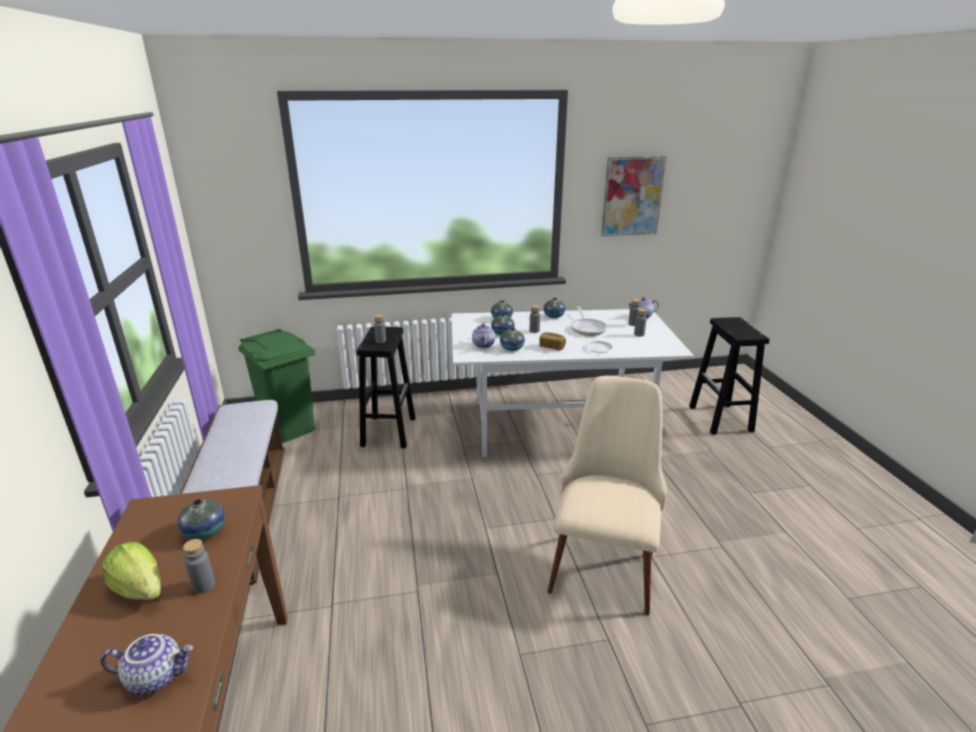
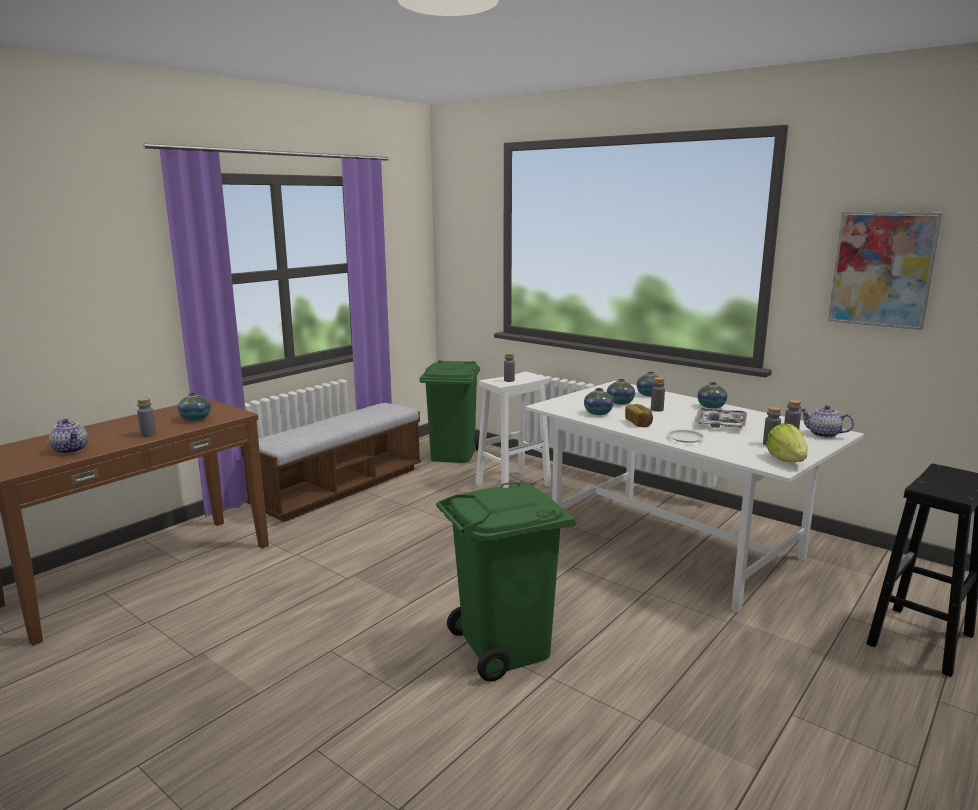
camera: 50 degrees right, 10 degrees down
lettuce [102,542,161,600] -> lettuce moved to [766,423,808,462]
black stool [356,327,415,448] -> white stool [475,372,552,488]
teapot [472,322,495,348] -> none
beige chair [548,376,667,616] -> green trash can [436,482,577,682]
frying pan [571,306,607,336] -> tray [695,408,747,428]

